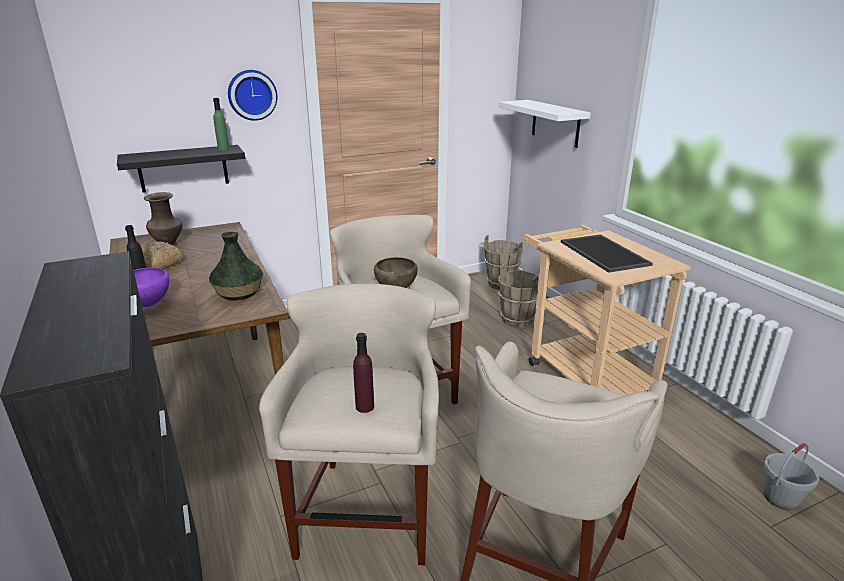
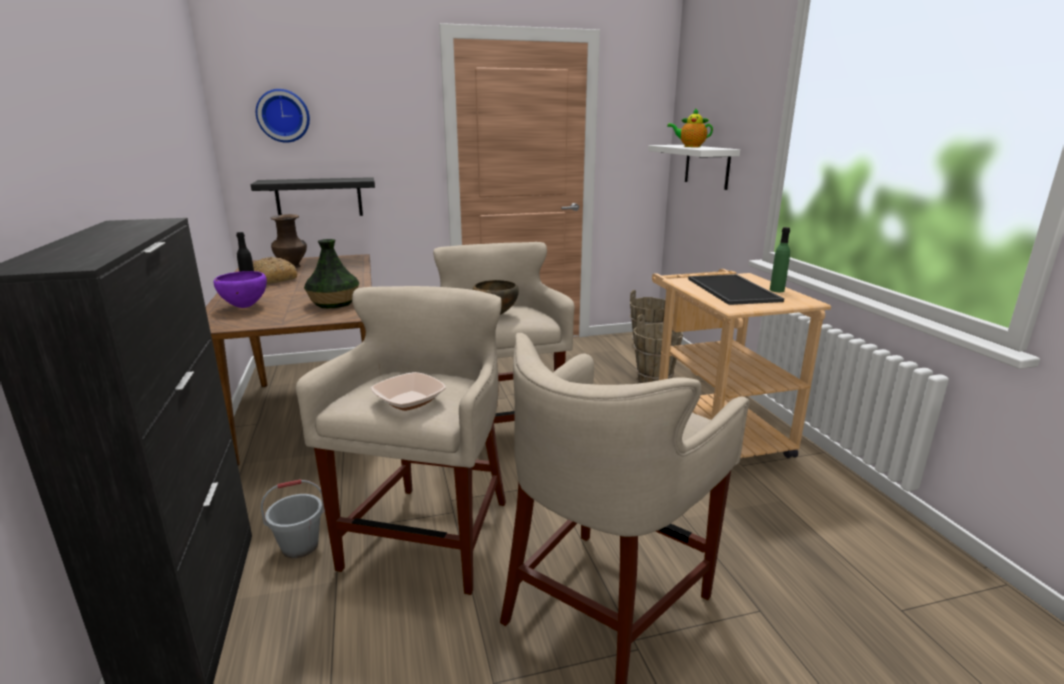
camera: 10 degrees right, 5 degrees down
green bottle [213,98,229,150] -> green bottle moved to [770,227,790,292]
wall clock [228,70,278,121] -> wall clock moved to [256,89,310,143]
purple bottle [353,333,374,413] -> bowl [371,372,446,411]
grey bucket [763,443,819,510] -> grey bucket moved to [261,479,325,558]
none -> teapot [667,108,713,147]

